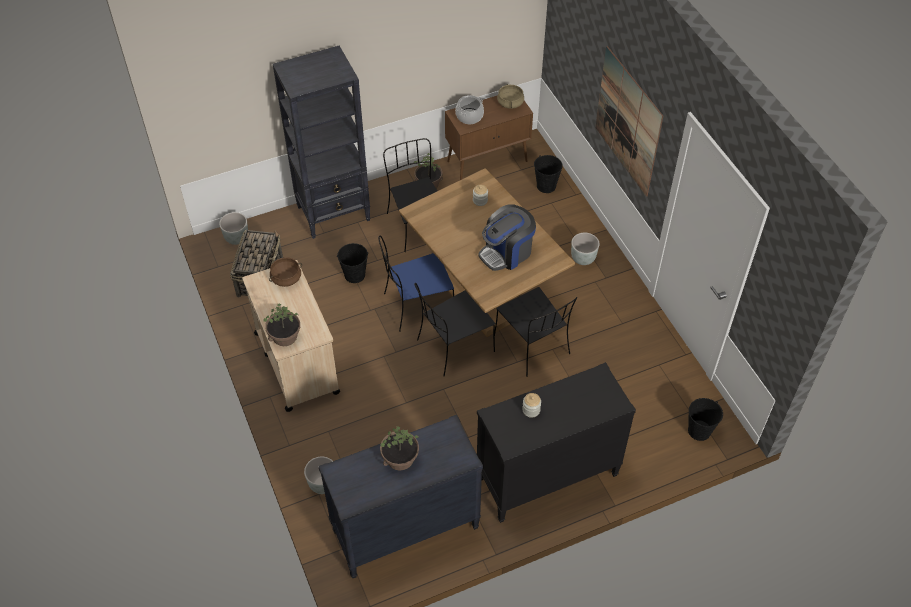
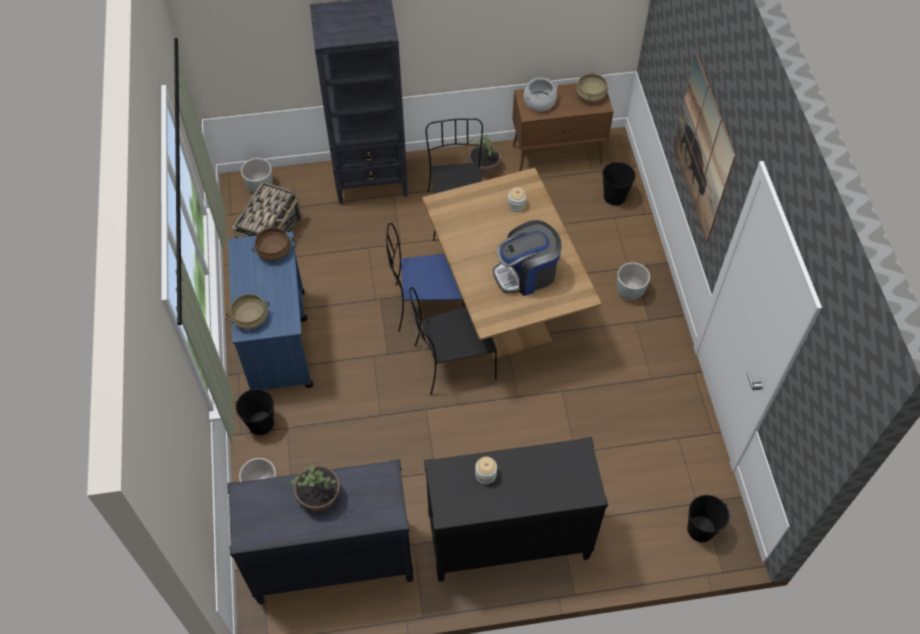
camera: 15 degrees right, 5 degrees up
beige cart [242,260,340,412] -> blue cart [228,231,313,390]
potted plant [263,304,300,346] -> beige cooking pot [226,294,270,330]
black bucket [337,243,368,283] -> black bucket moved to [235,389,274,435]
black chair [495,287,577,377] -> none

